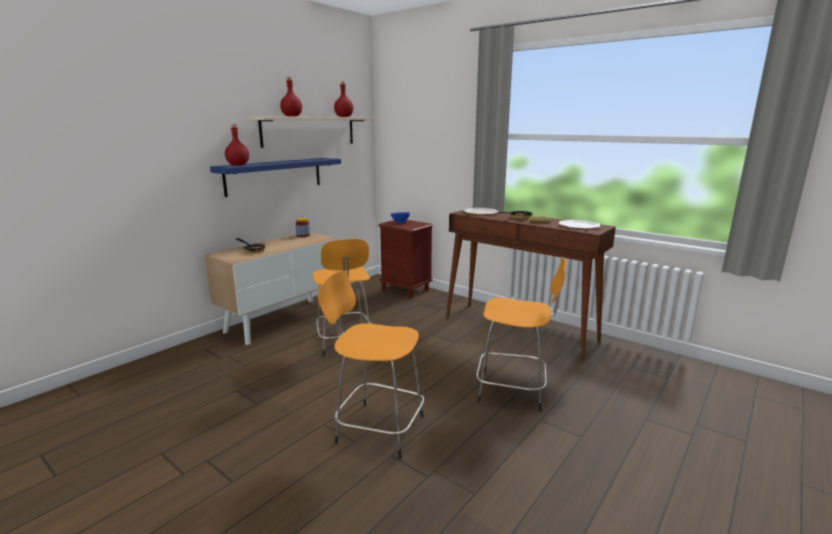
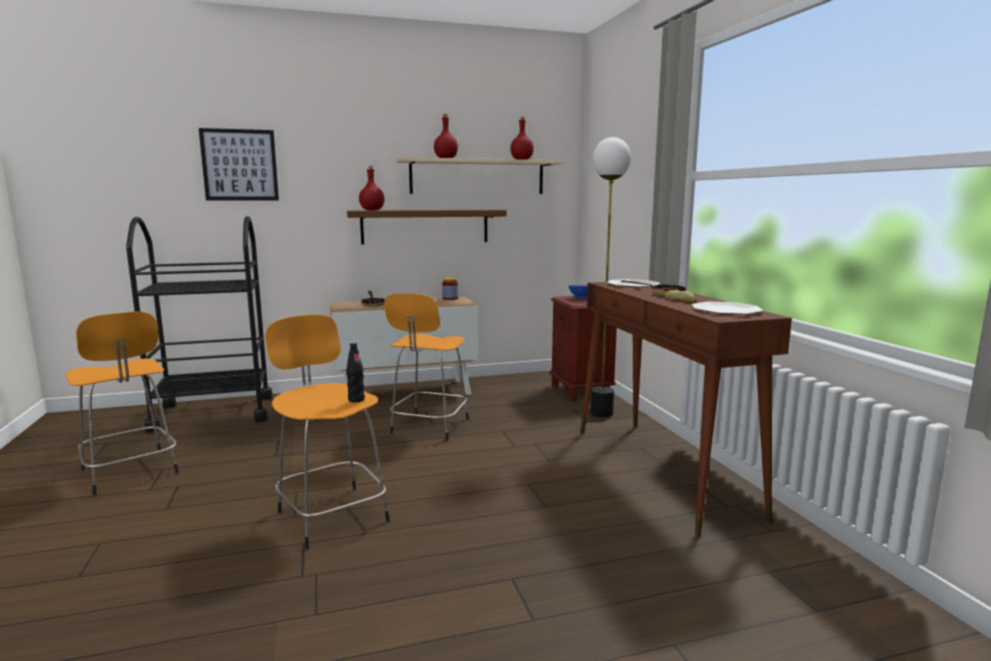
camera: 35 degrees right, 5 degrees down
blue shelf [210,158,341,197] -> brown shelf [347,210,507,245]
orange stool [476,257,567,411] -> orange stool moved to [66,312,179,495]
none -> black cart [126,216,273,433]
none -> picture [199,128,279,201]
none -> black bottle [346,342,365,402]
none -> floor lamp [590,137,631,418]

